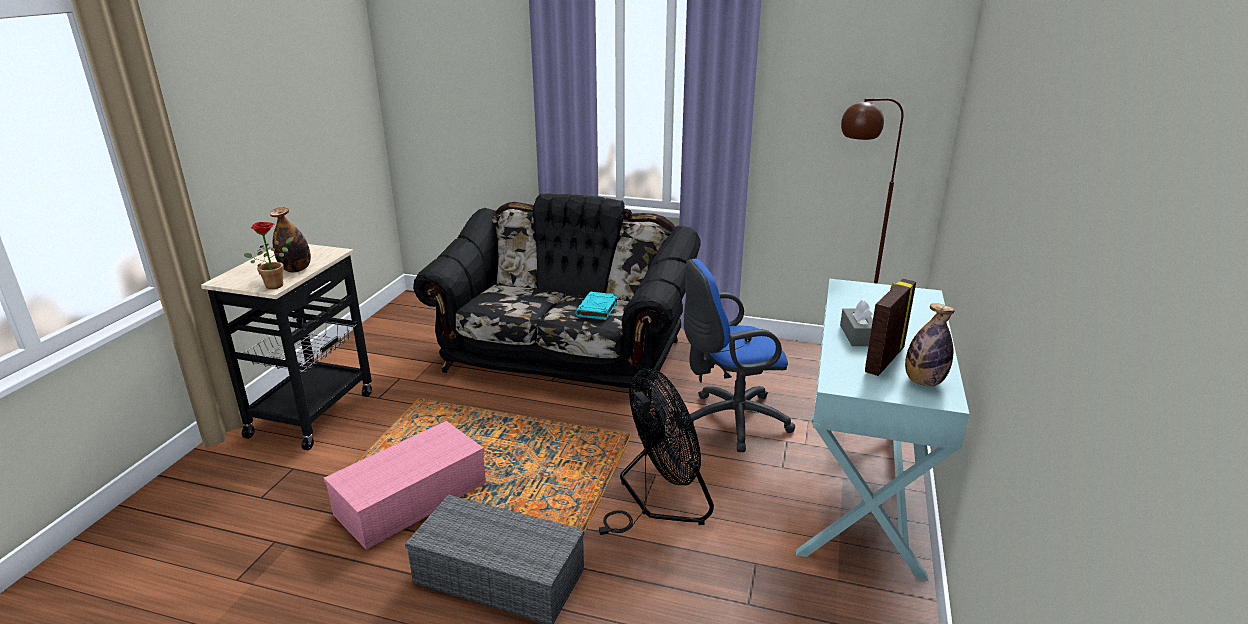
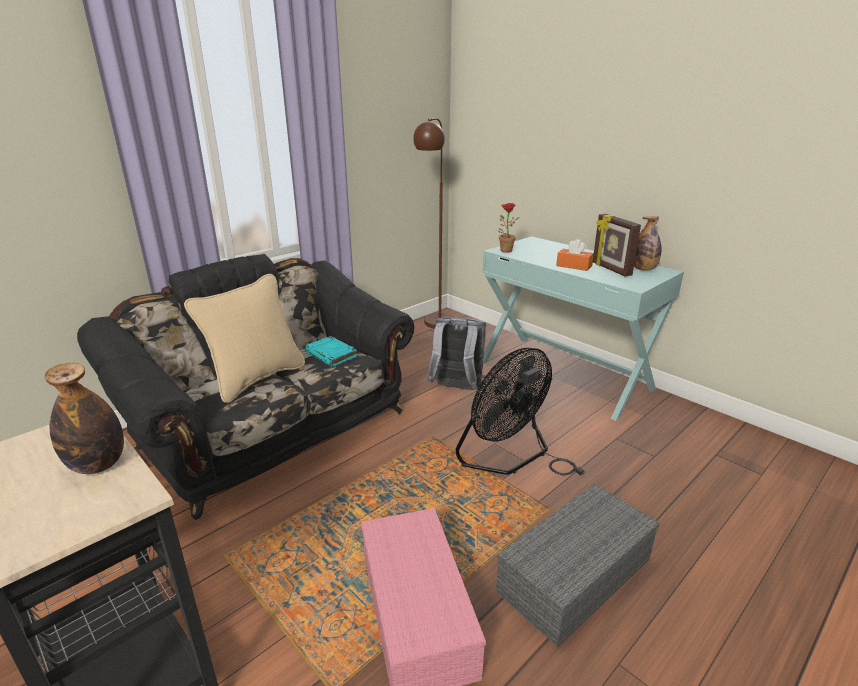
camera: 60 degrees left, 0 degrees up
potted plant [244,222,294,289] -> potted plant moved to [498,203,520,253]
black fan [596,369,714,535] -> black fan turned 45 degrees counterclockwise [456,348,585,475]
blue office chair [684,259,795,452] -> grey backpack [427,317,486,390]
grey tissue box [840,300,873,346] -> orange tissue box [556,239,594,271]
none -> beige pillow [184,274,305,403]

